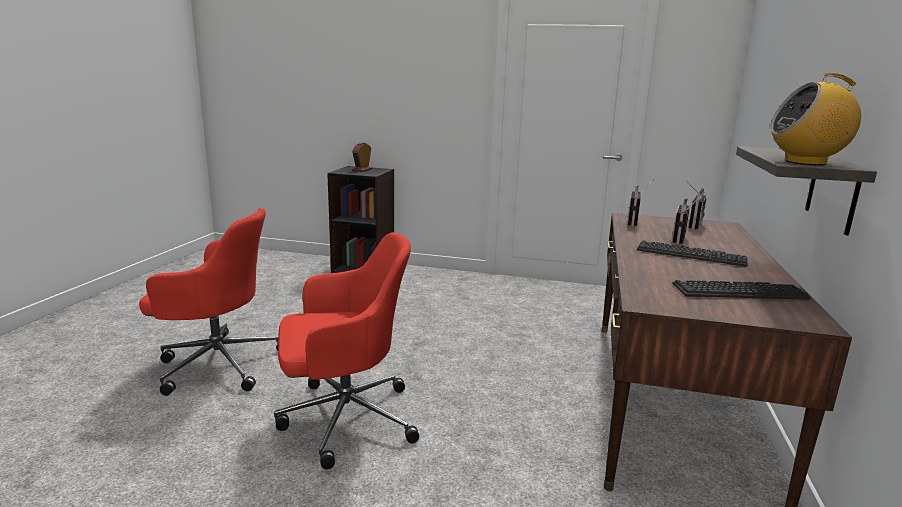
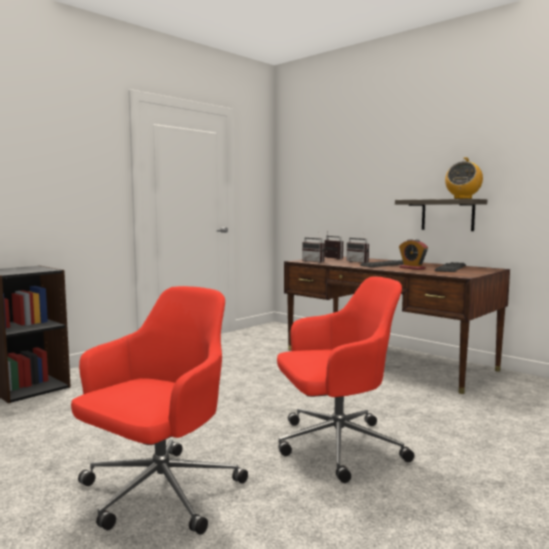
camera: 60 degrees left, 10 degrees down
red office chair [274,232,419,469] -> red office chair turned 60 degrees clockwise [277,277,414,483]
alarm clock [352,142,372,172] -> alarm clock moved to [399,239,428,270]

